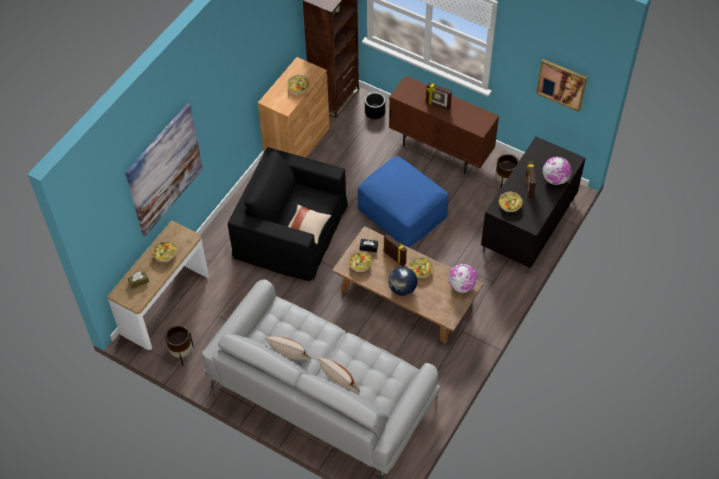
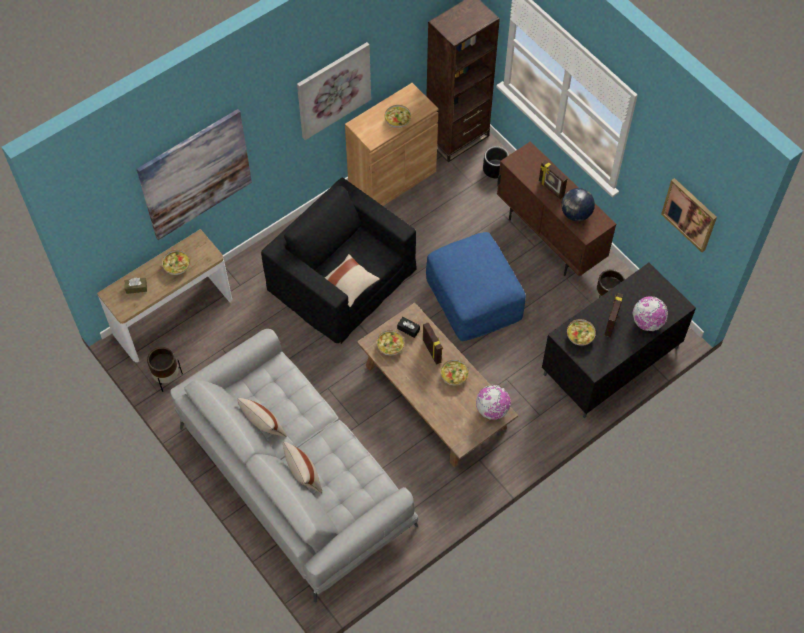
camera: 20 degrees right, 5 degrees up
globe [388,267,417,296] -> globe moved to [561,188,595,221]
none -> picture [297,42,371,140]

